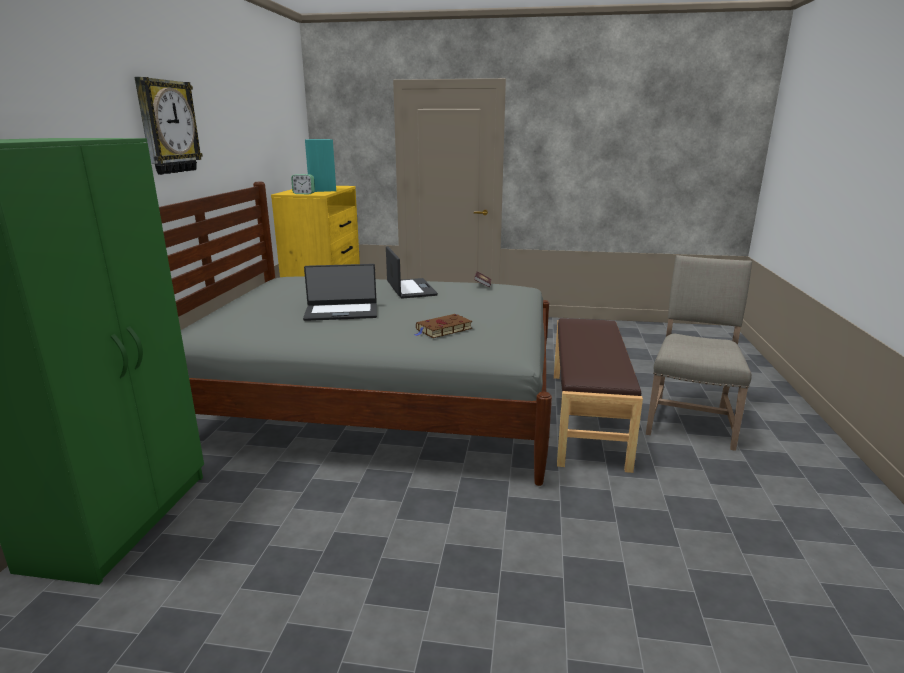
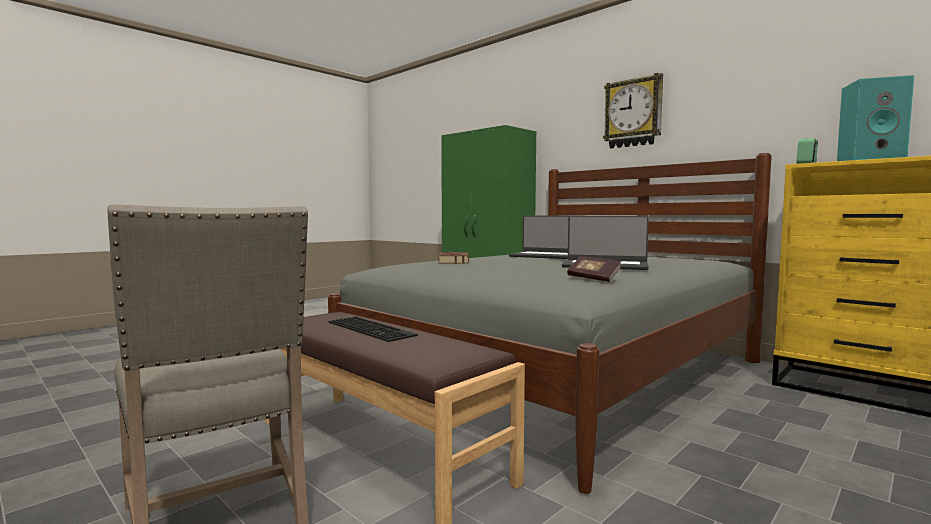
camera: 125 degrees right, 15 degrees down
laptop [303,264,377,321] -> laptop turned 90 degrees counterclockwise [509,215,583,259]
none -> keyboard [329,317,418,342]

